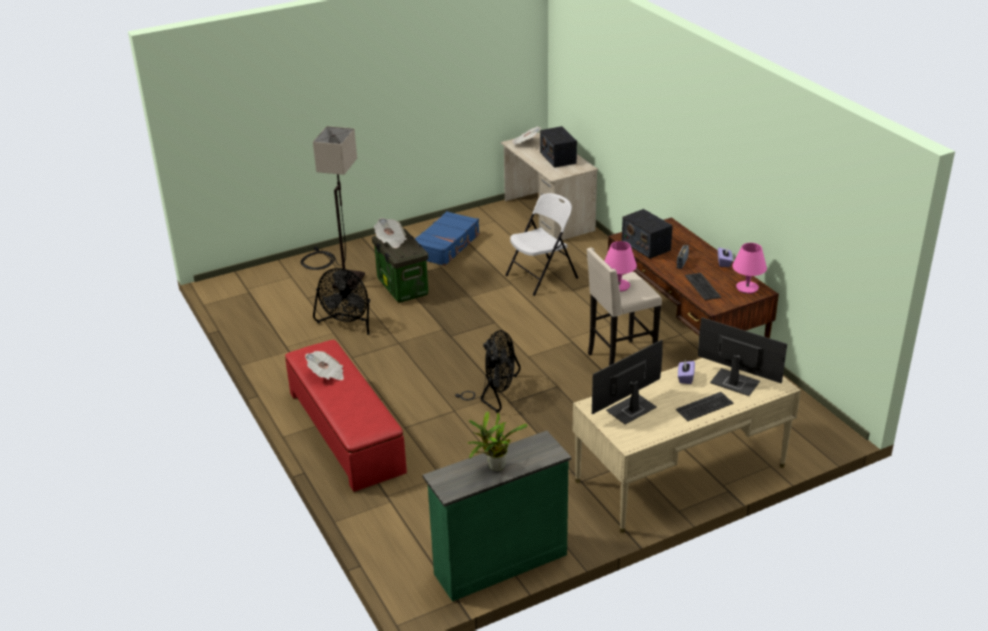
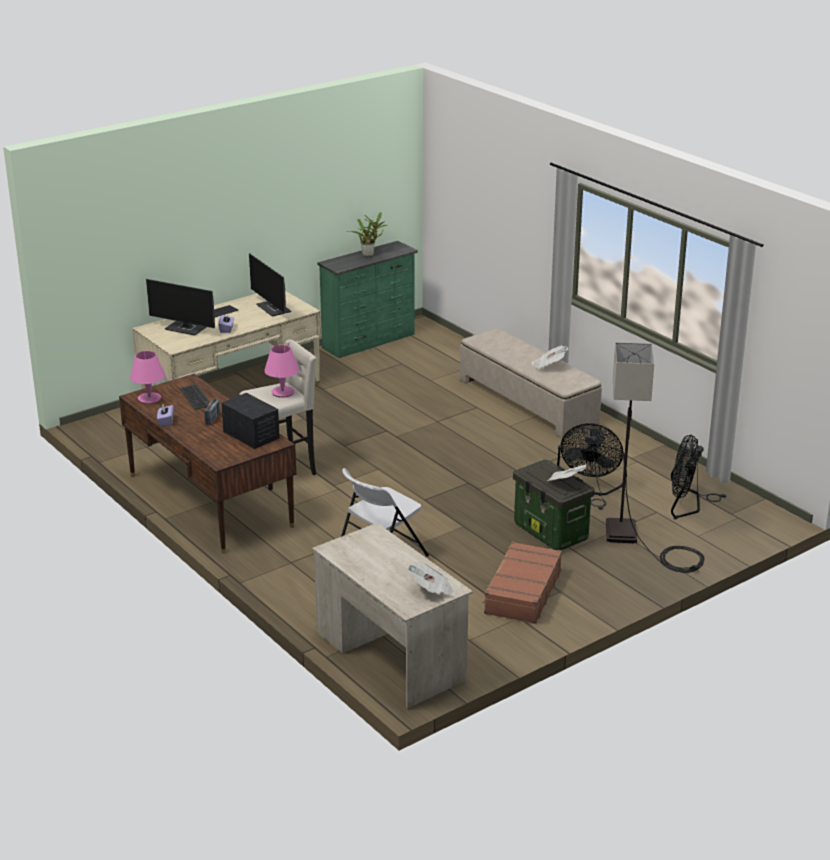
camera: 170 degrees right, 5 degrees down
red bench [285,340,407,492] -> beige bench [460,328,602,438]
blue suitcase [415,211,480,266] -> brown suitcase [482,541,562,624]
black fan [455,330,521,413] -> black fan moved to [671,435,727,519]
radio [540,126,577,168] -> none
monitor [592,340,663,424] -> monitor turned 105 degrees clockwise [249,253,292,317]

